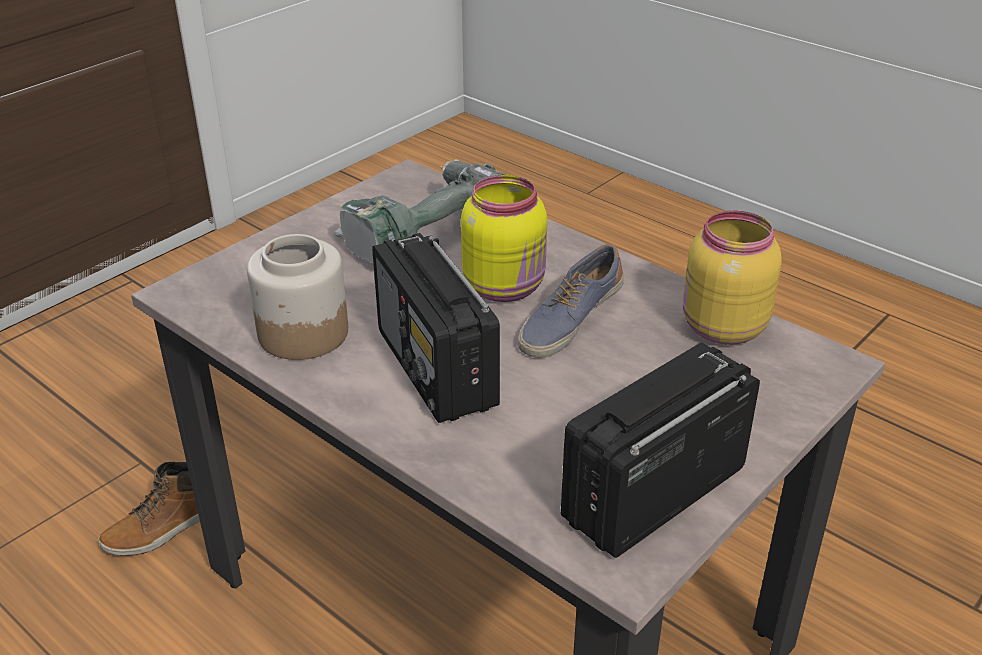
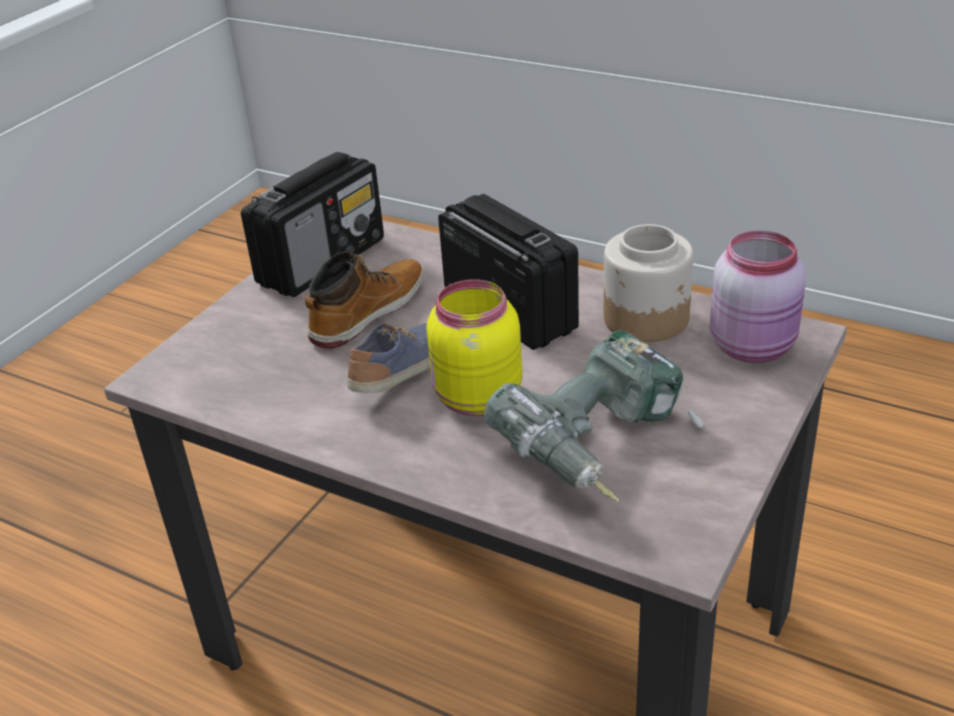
camera: 170 degrees right, 0 degrees up
boot [98,462,200,556] -> boot moved to [305,251,424,349]
yellow jar [683,210,782,345] -> none
none -> pink jar [710,230,806,363]

